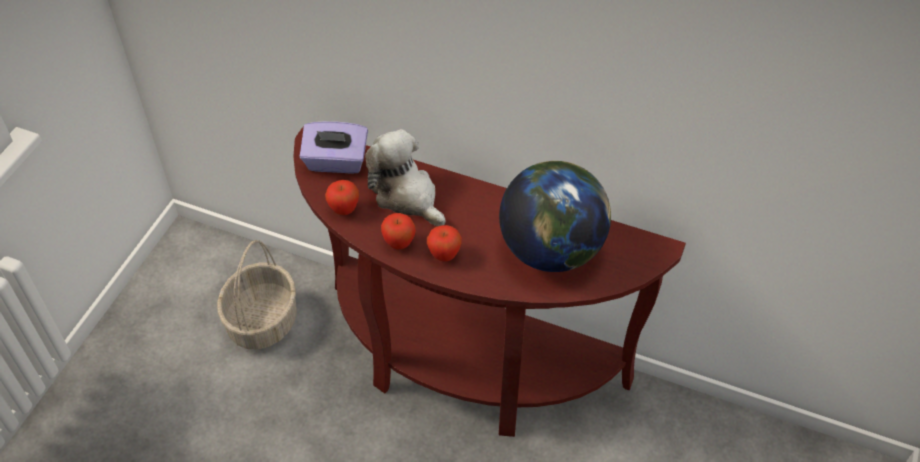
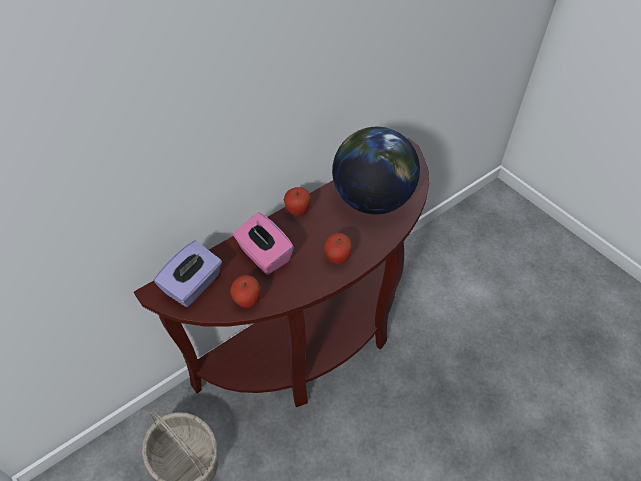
camera: 60 degrees left, 0 degrees up
plush toy [365,129,446,226] -> pink tissue box [233,212,294,275]
apple [381,213,416,249] -> apple moved to [284,187,311,216]

